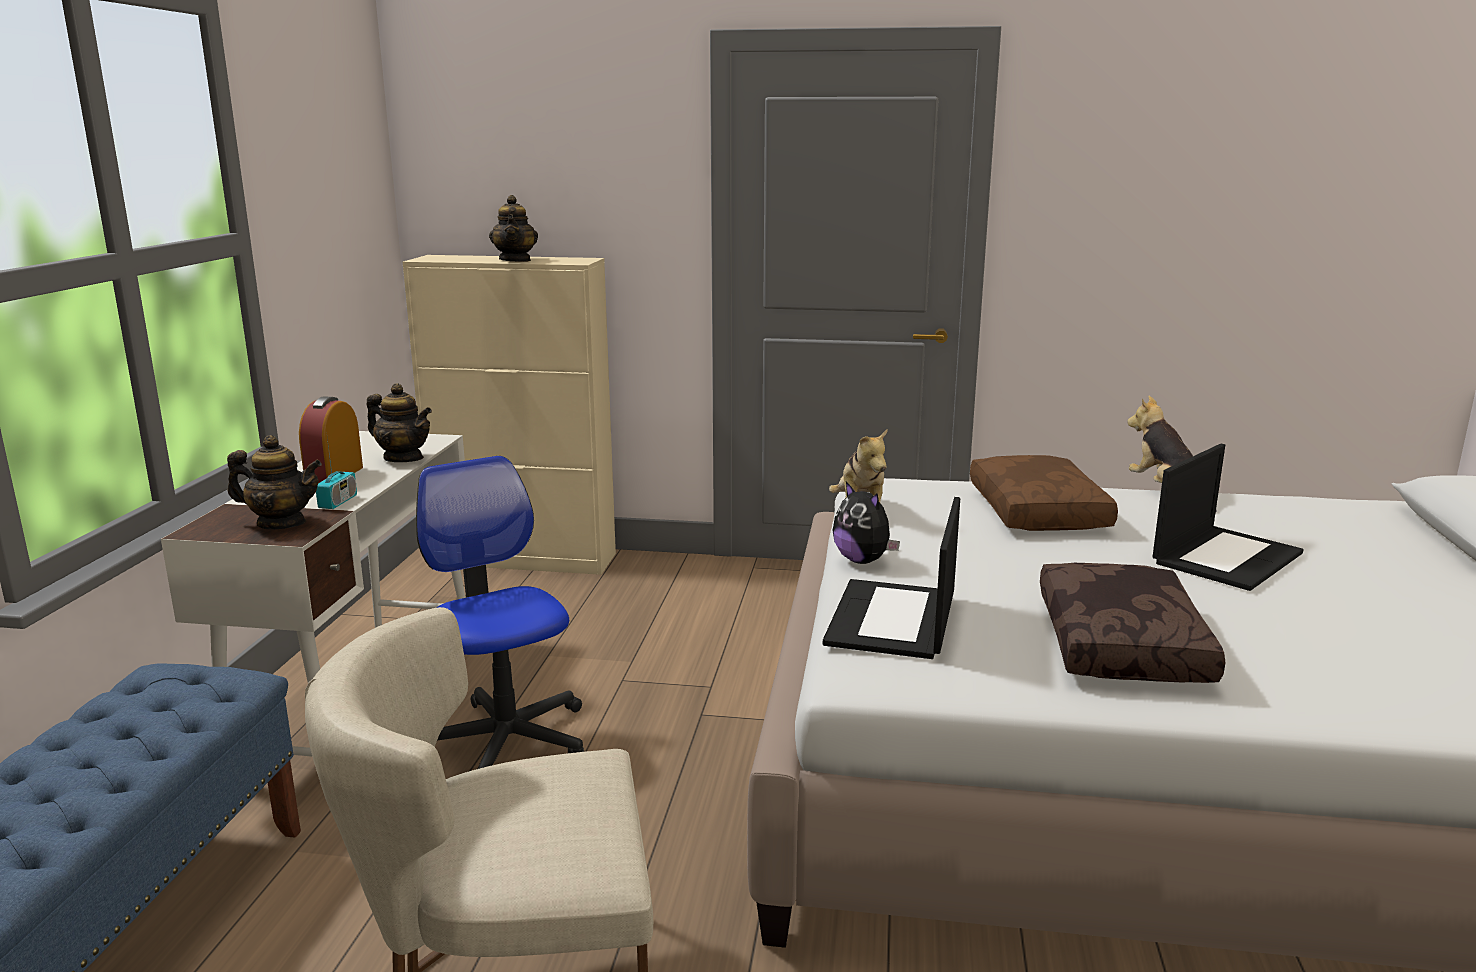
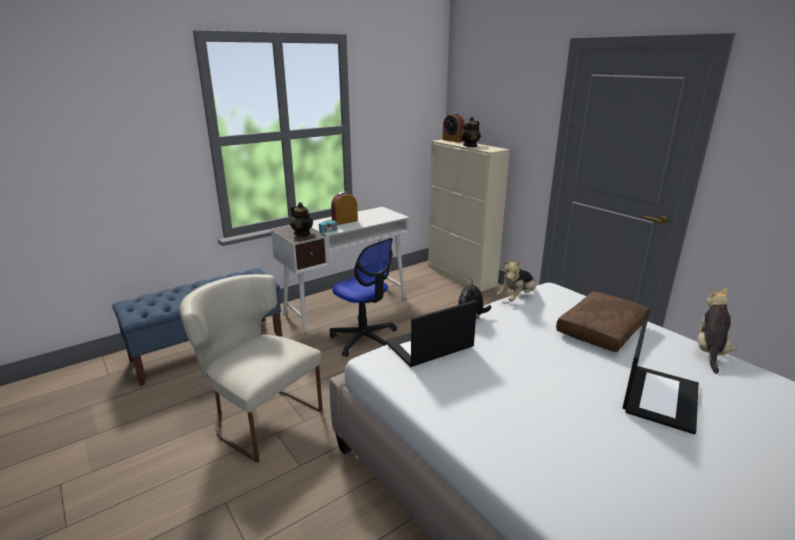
camera: 45 degrees right, 5 degrees up
teapot [367,384,432,462] -> none
office chair [416,456,584,769] -> office chair turned 120 degrees clockwise [330,238,397,357]
brown pillow [1040,563,1226,683] -> none
laptop [1153,444,1304,591] -> laptop turned 60 degrees counterclockwise [623,319,699,434]
none -> alarm clock [442,113,465,142]

